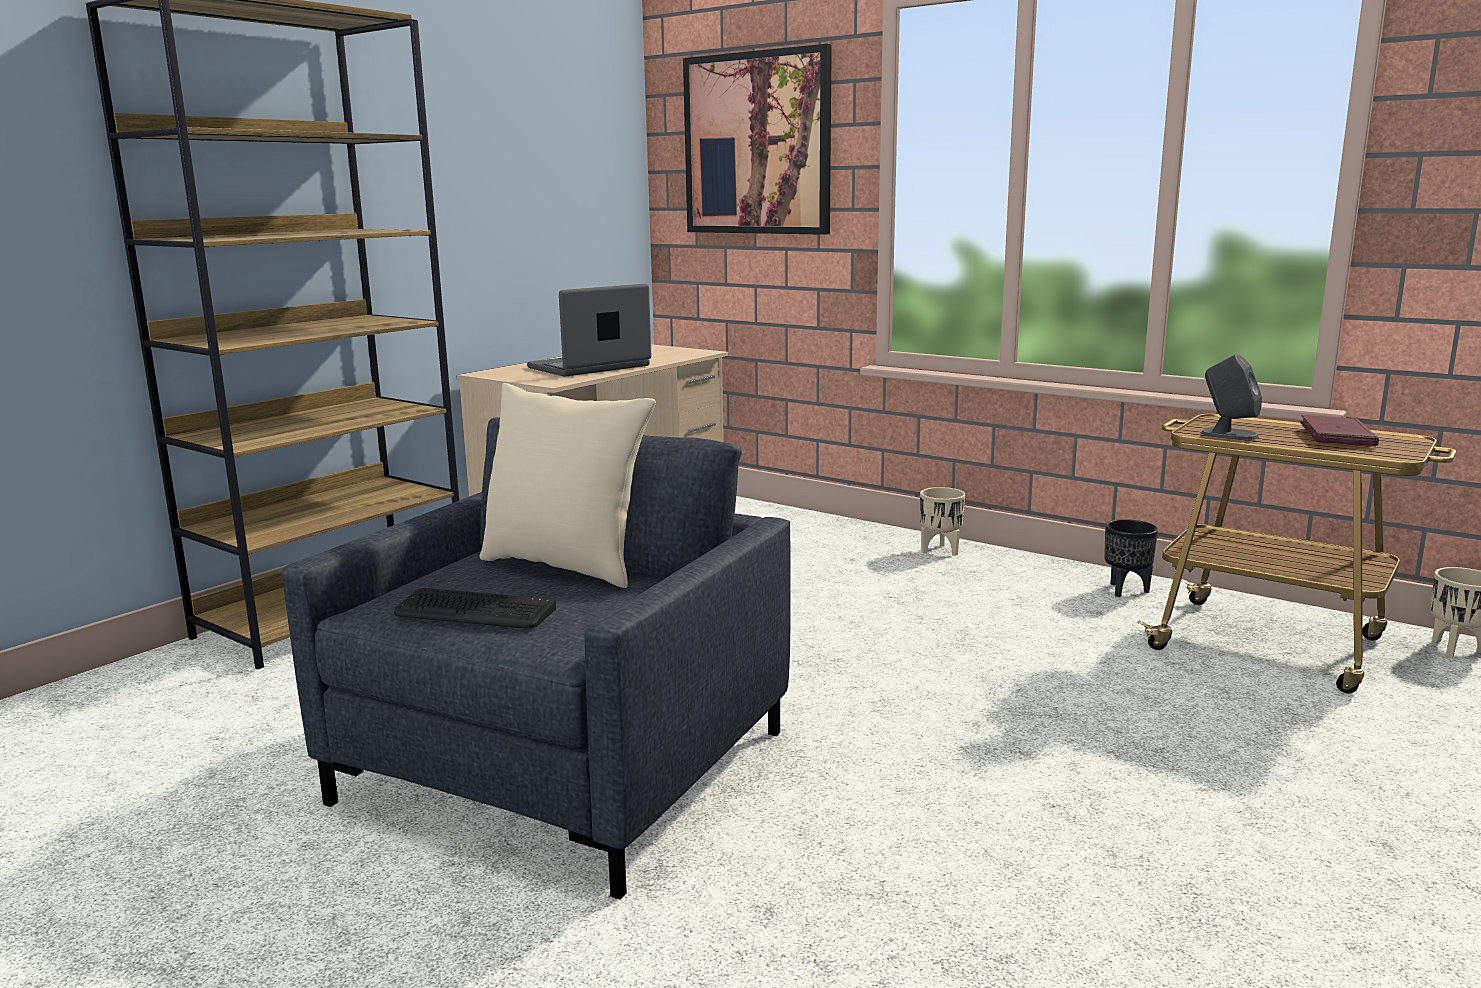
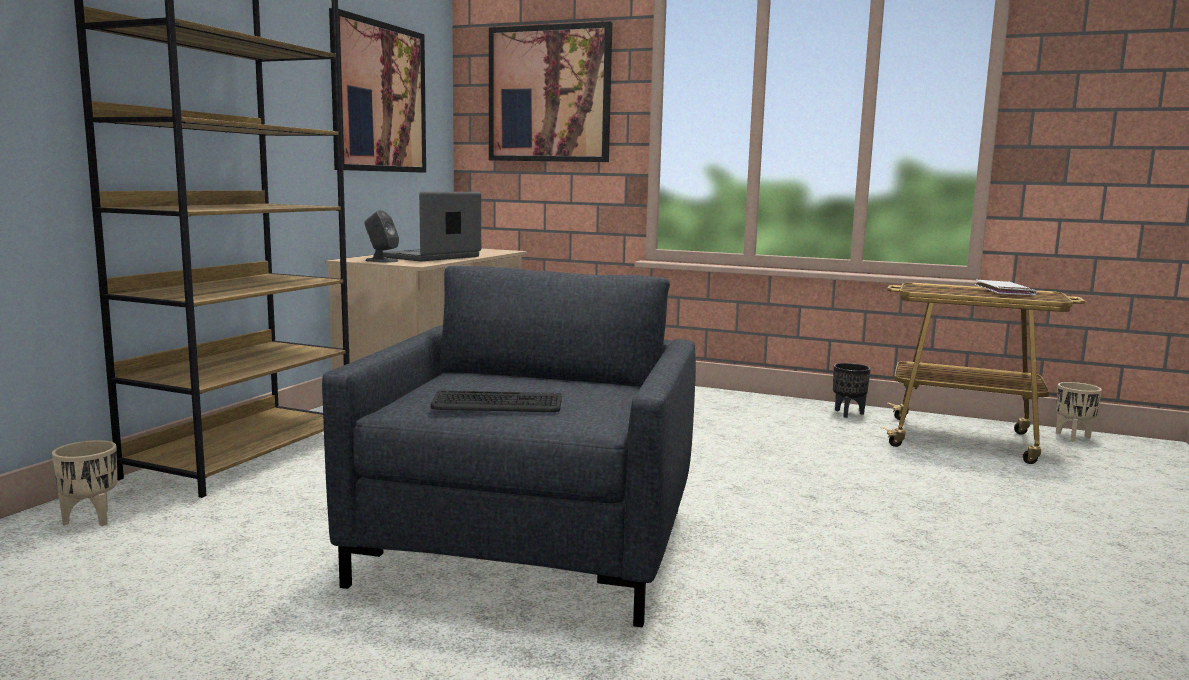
camera: 15 degrees left, 5 degrees down
beige pillow [480,383,656,588] -> none
beige planter [920,487,965,556] -> beige planter moved to [52,440,118,526]
grey speaker [1201,354,1262,440] -> grey speaker moved to [365,210,399,262]
red book [1300,415,1379,446] -> white book [975,280,1037,296]
none -> picture [329,8,426,173]

